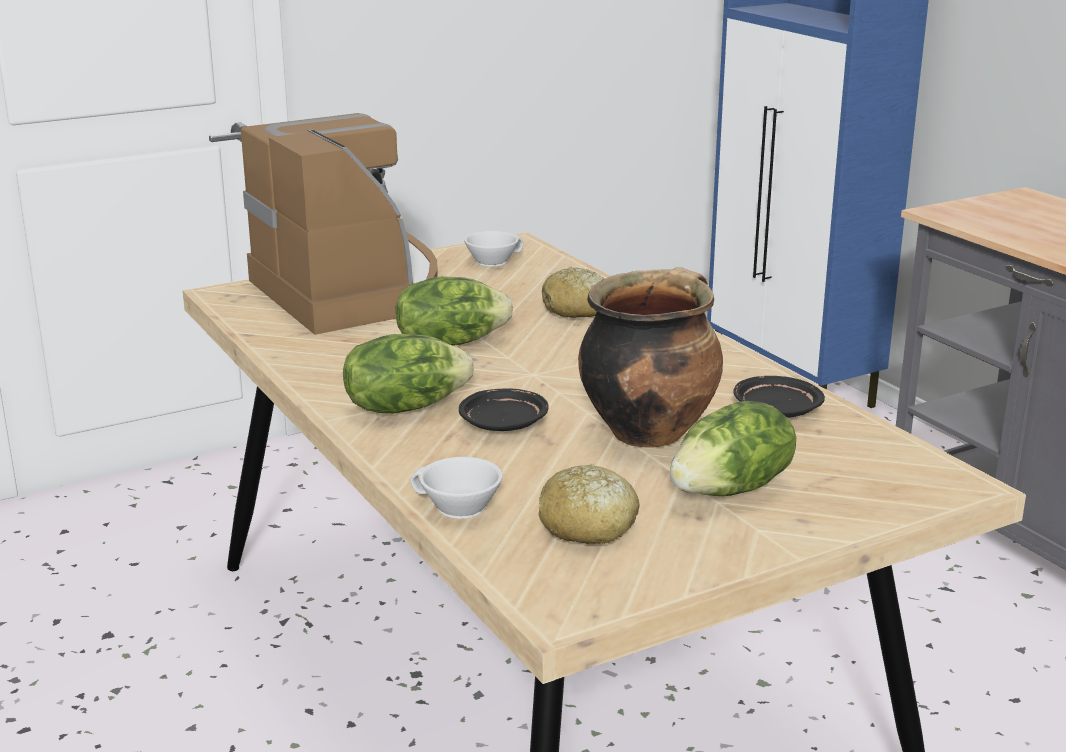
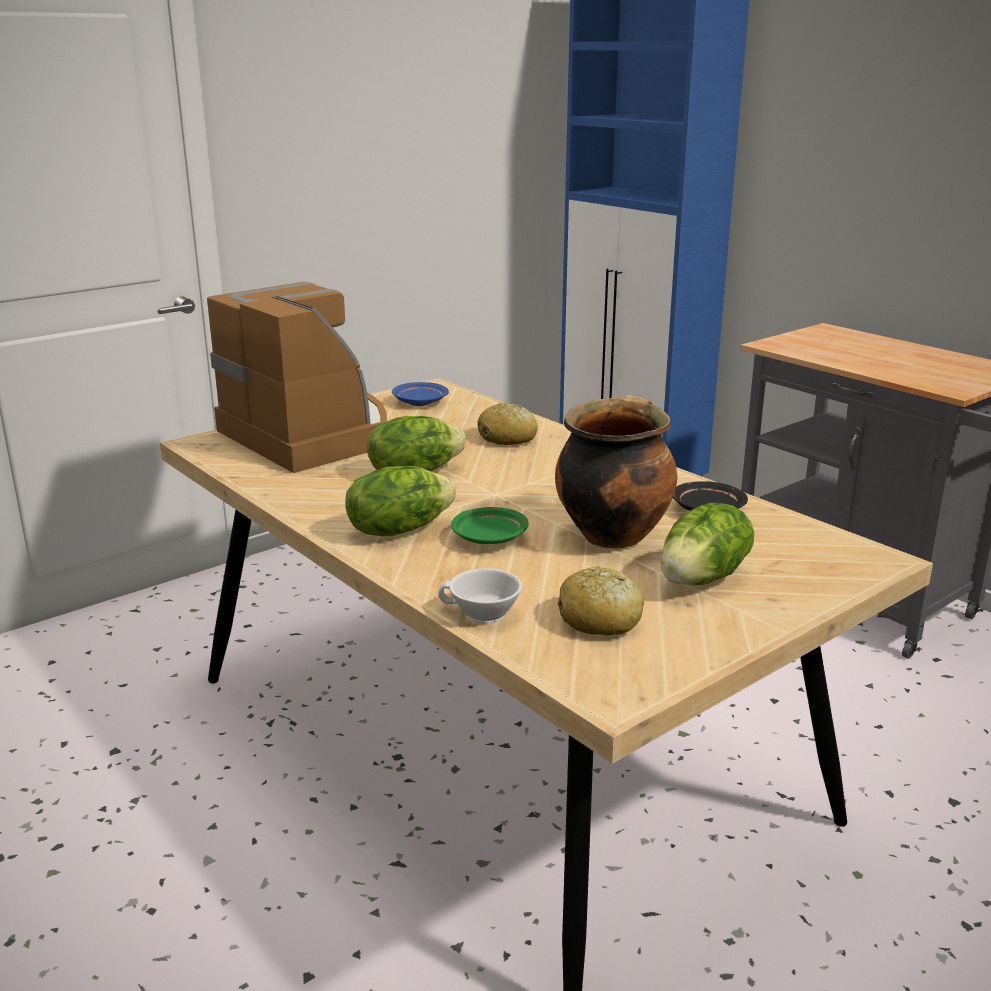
camera: 10 degrees left, 0 degrees up
black plate [459,388,549,431] -> green plate [451,507,529,544]
white cup [464,231,524,266] -> blue plate [392,382,449,406]

